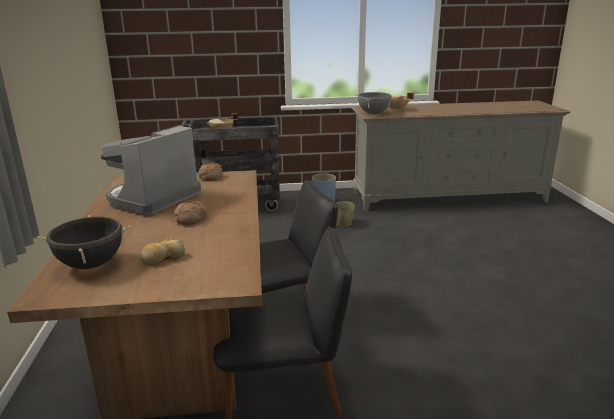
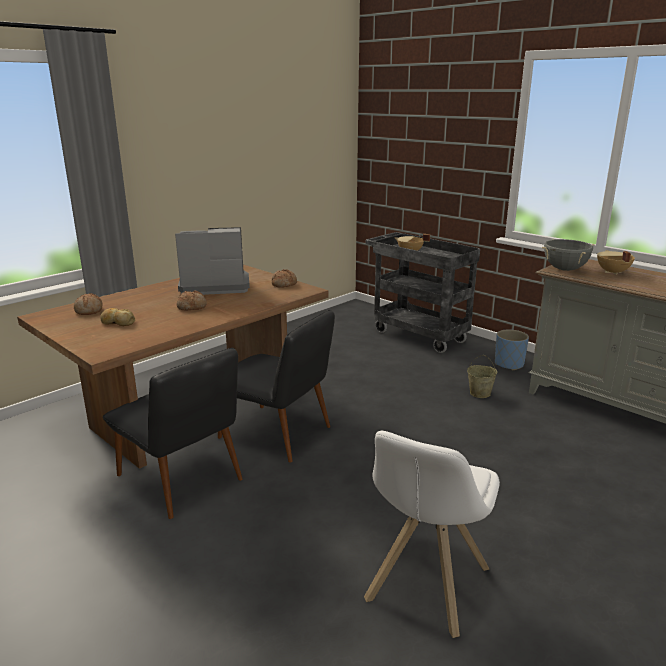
camera: 50 degrees right, 0 degrees up
black cooking pot [37,215,131,269] -> bread [74,293,102,315]
none -> white chair [364,431,500,638]

